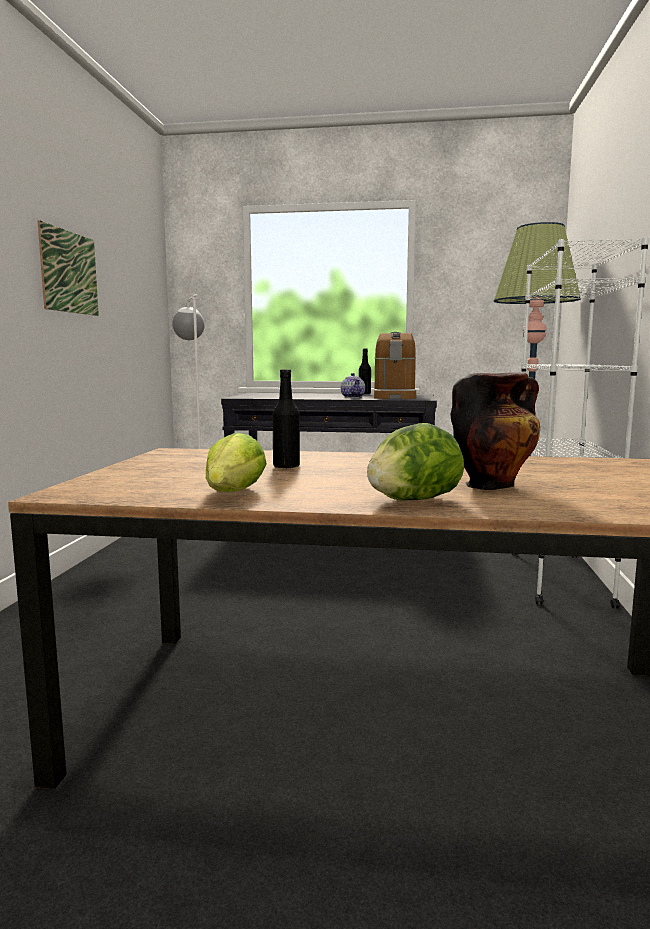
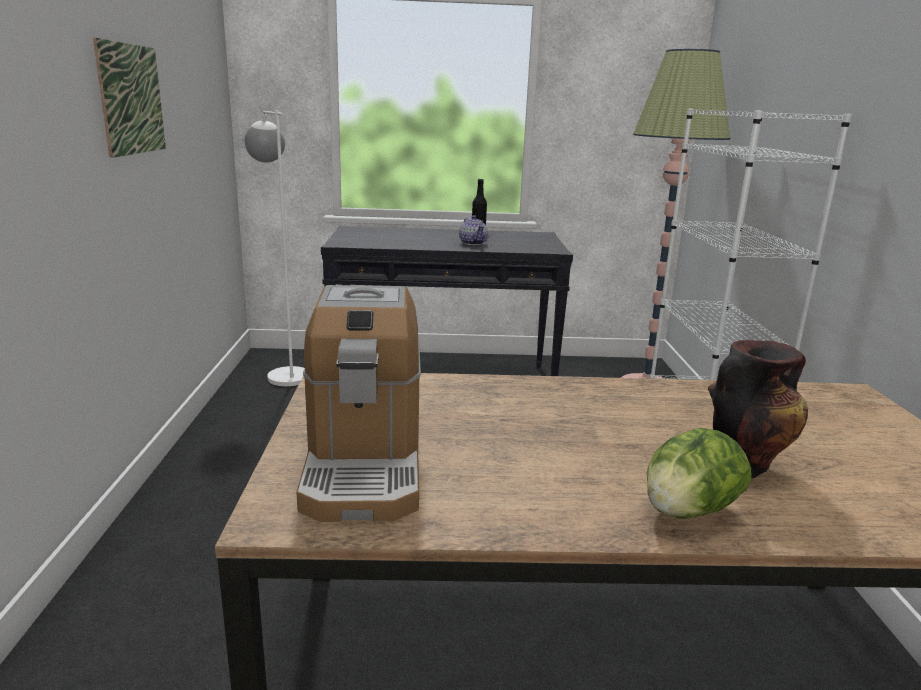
camera: 10 degrees left, 10 degrees up
lettuce [206,433,267,492] -> none
black bottle [272,369,300,469] -> none
coffee machine [374,332,416,399] -> coffee machine moved to [296,285,421,522]

